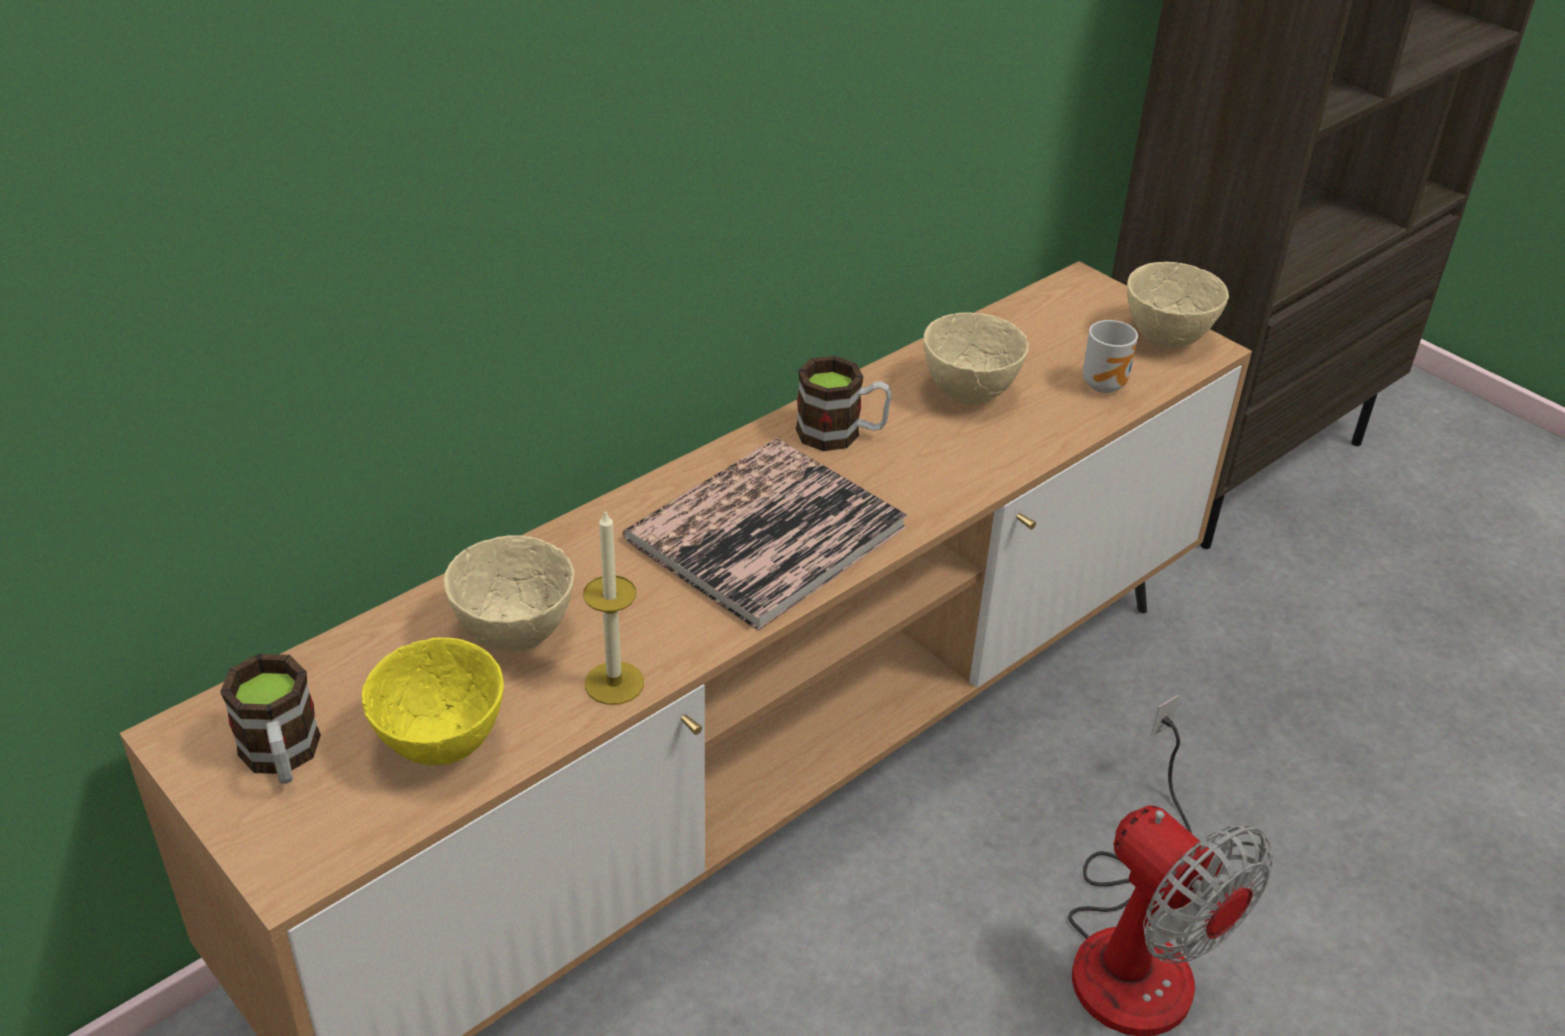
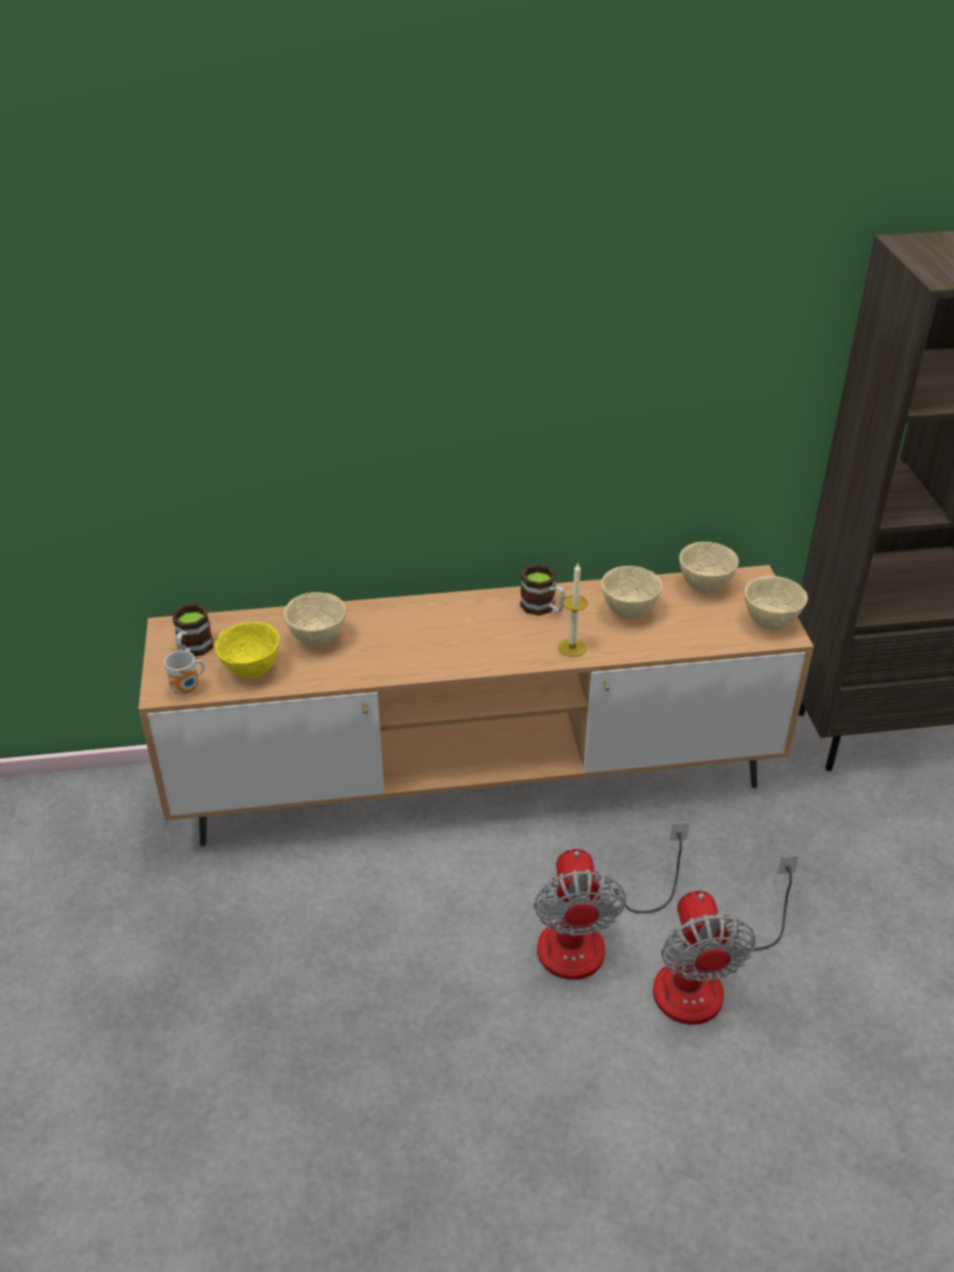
camera: 35 degrees right, 0 degrees up
candle [583,509,644,705] -> candle moved to [558,563,588,657]
book [623,438,908,631] -> none
mug [1083,320,1138,393] -> mug moved to [164,651,205,695]
none -> fan [653,855,799,1025]
none -> beige bowl [679,542,739,593]

